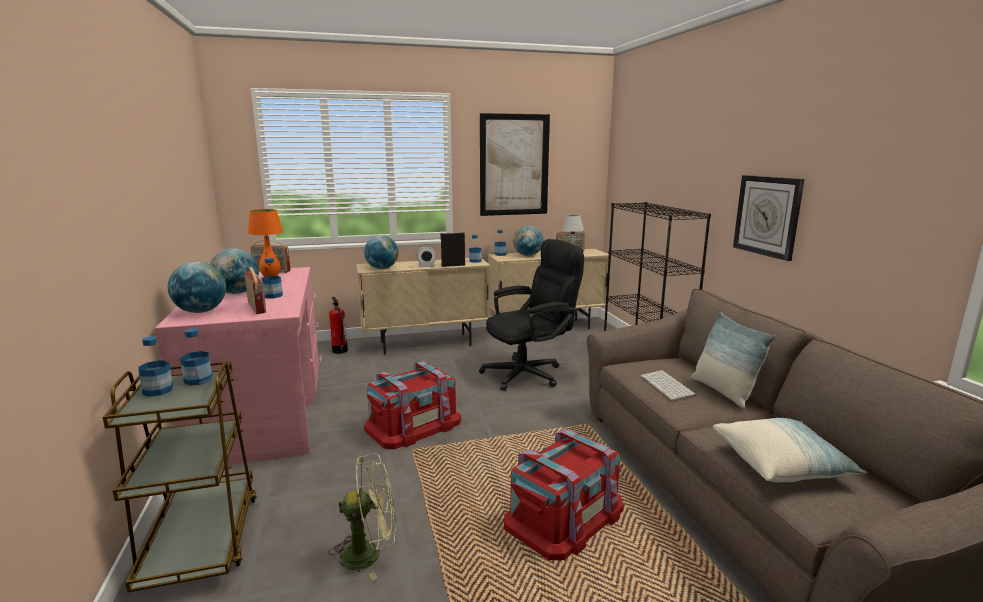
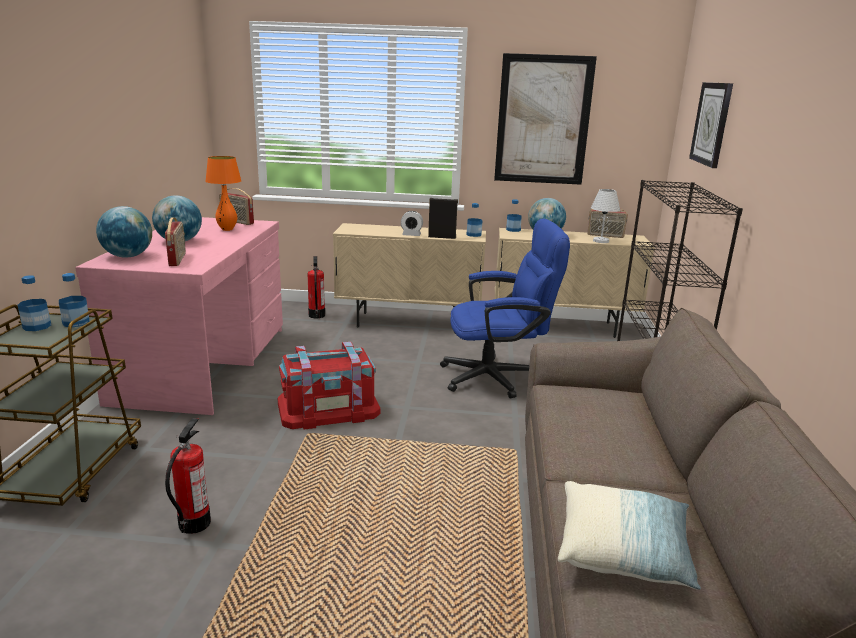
camera: 20 degrees right, 5 degrees up
bottle [261,258,283,299] -> none
green fan [328,453,396,580] -> fire extinguisher [165,418,211,534]
globe [364,235,399,269] -> none
black office chair [479,239,584,391] -> blue office chair [440,218,570,398]
red storage box [504,429,624,560] -> none
keyboard [641,370,697,400] -> none
pillow [691,312,776,409] -> none
wall clock [733,175,805,261] -> wall clock moved to [689,82,733,168]

